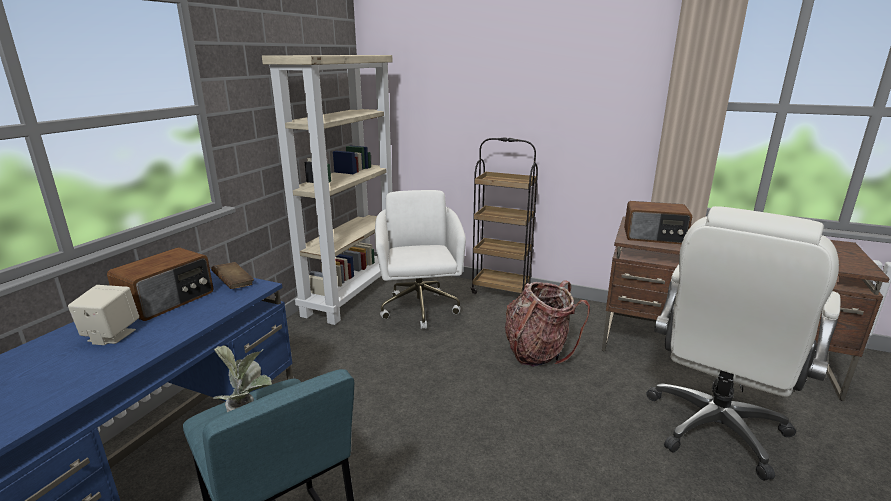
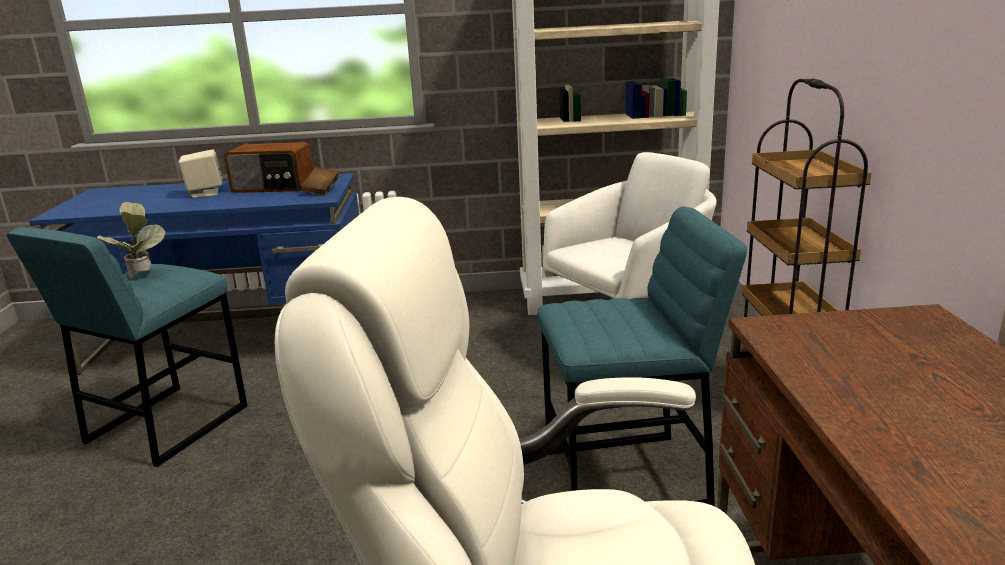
camera: 65 degrees right, 0 degrees up
backpack [505,281,590,367] -> blue stool [537,206,747,506]
radio [624,201,692,244] -> none

